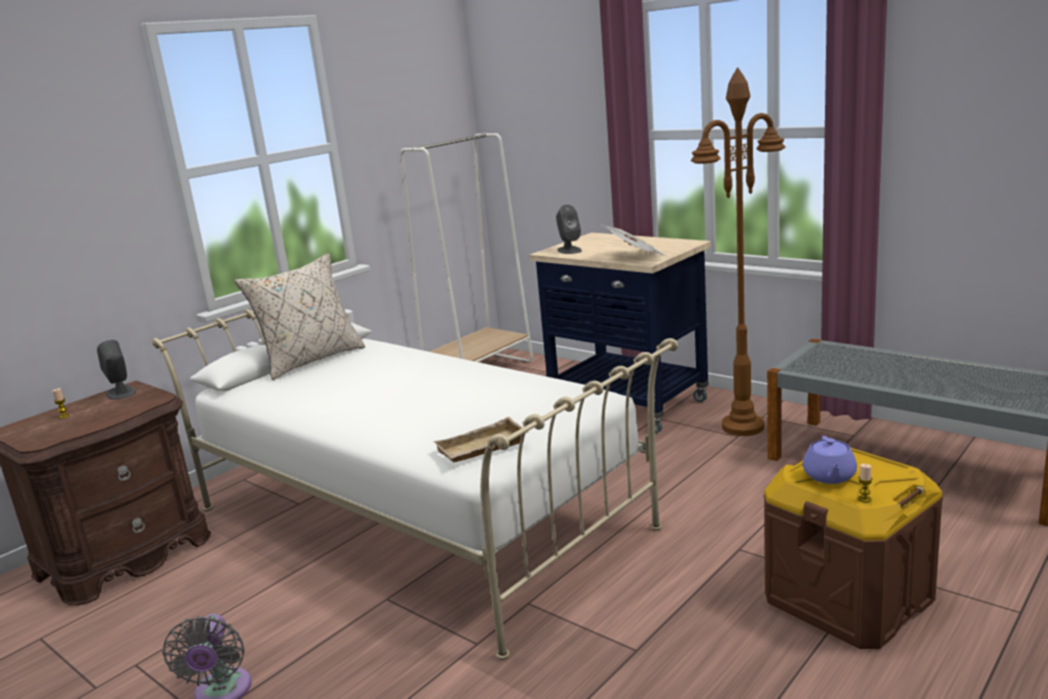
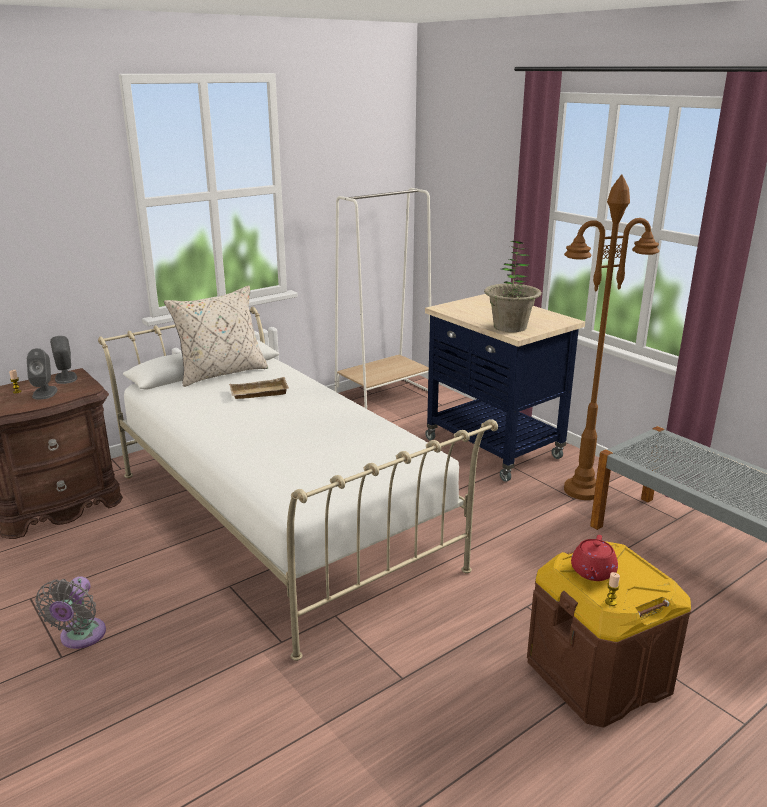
camera: 10 degrees right, 5 degrees up
beige tray [433,417,528,462] -> beige tray moved to [229,377,288,399]
grey speaker [556,204,582,254] -> grey speaker moved to [27,348,58,399]
newspaper [602,225,666,256] -> potted plant [484,241,542,332]
purple teapot [803,436,857,484] -> red teapot [571,535,618,581]

